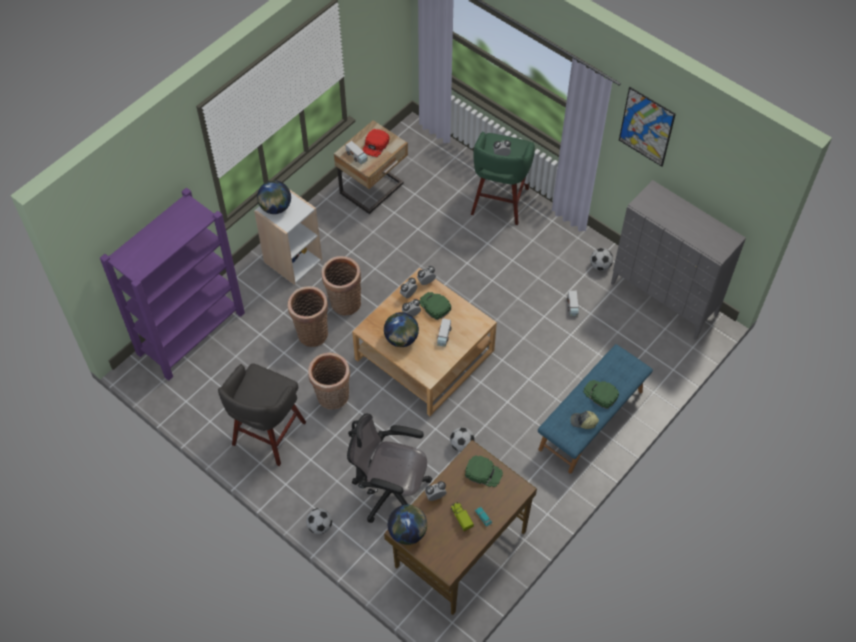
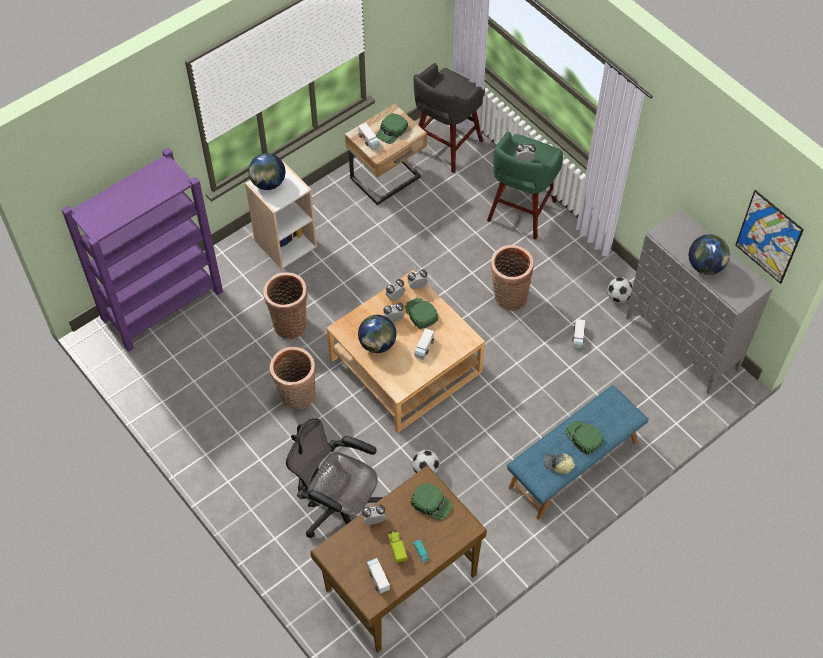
camera: 10 degrees right, 0 degrees up
grey stool [218,363,306,466] -> grey stool moved to [413,63,485,173]
football [306,508,332,534] -> none
basket [321,256,361,316] -> basket moved to [491,245,534,310]
red cap [363,129,390,157] -> green cap [376,113,408,144]
globe [388,504,427,545] -> globe moved to [689,234,730,275]
picture [619,87,676,167] -> picture moved to [735,190,804,284]
none -> toy truck [367,558,390,594]

